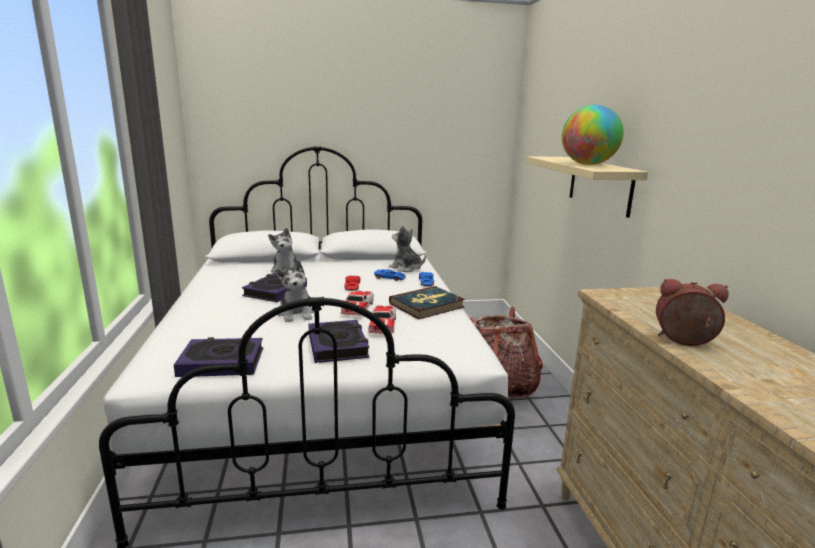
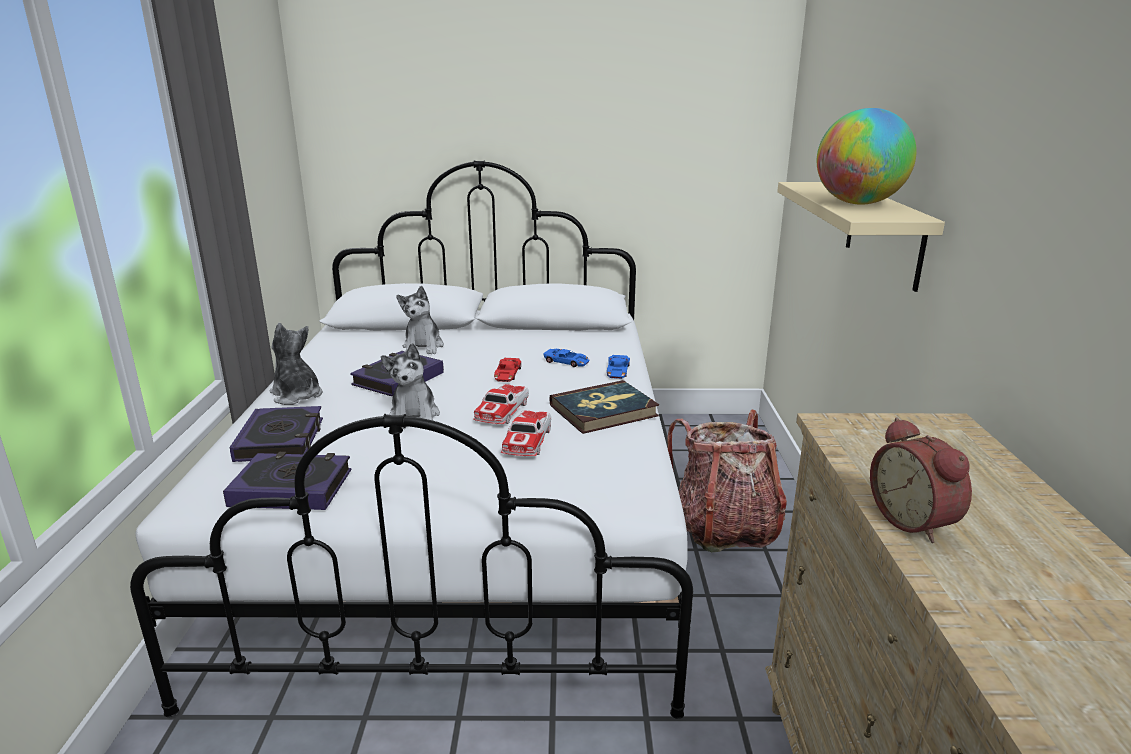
camera: 10 degrees right, 5 degrees up
book [308,320,369,363] -> book moved to [230,406,323,462]
plush toy [389,225,426,272] -> plush toy moved to [270,323,323,405]
alarm clock [656,279,729,346] -> alarm clock turned 135 degrees counterclockwise [870,418,972,543]

